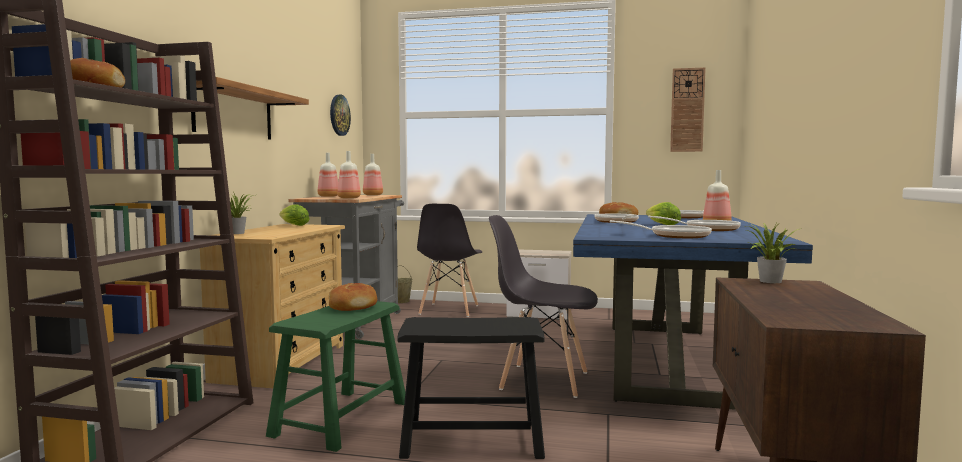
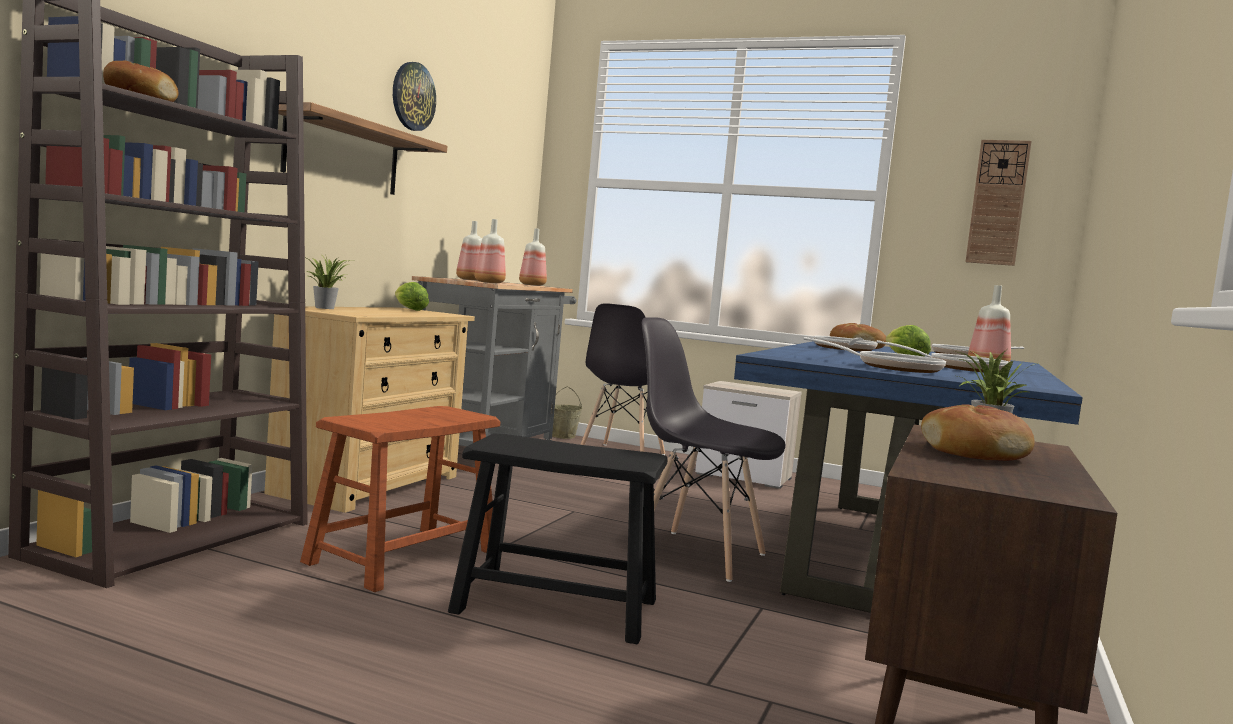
camera: 10 degrees right, 0 degrees up
green stool [266,301,405,452] -> brown stool [300,406,500,592]
bread [329,283,377,311] -> bread moved to [921,404,1035,461]
wall clock [330,95,351,136] -> wall clock moved to [393,62,436,131]

